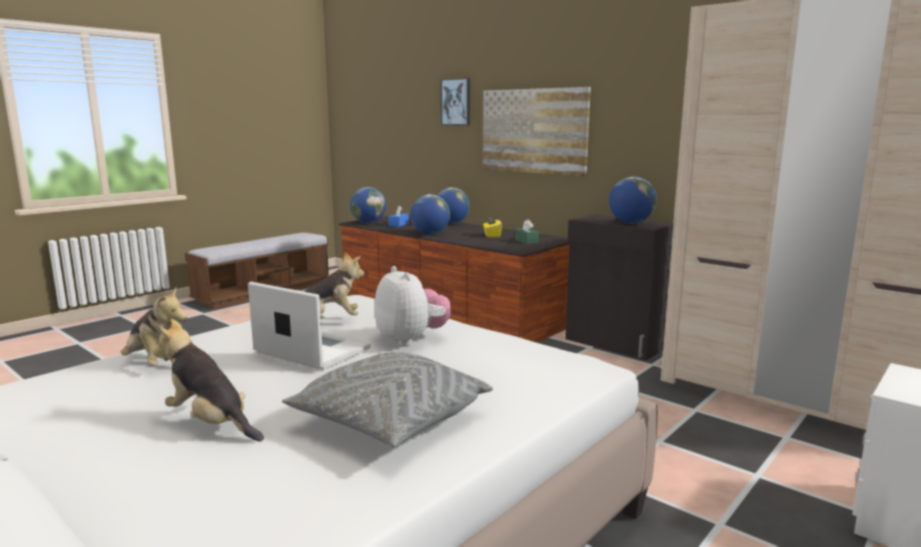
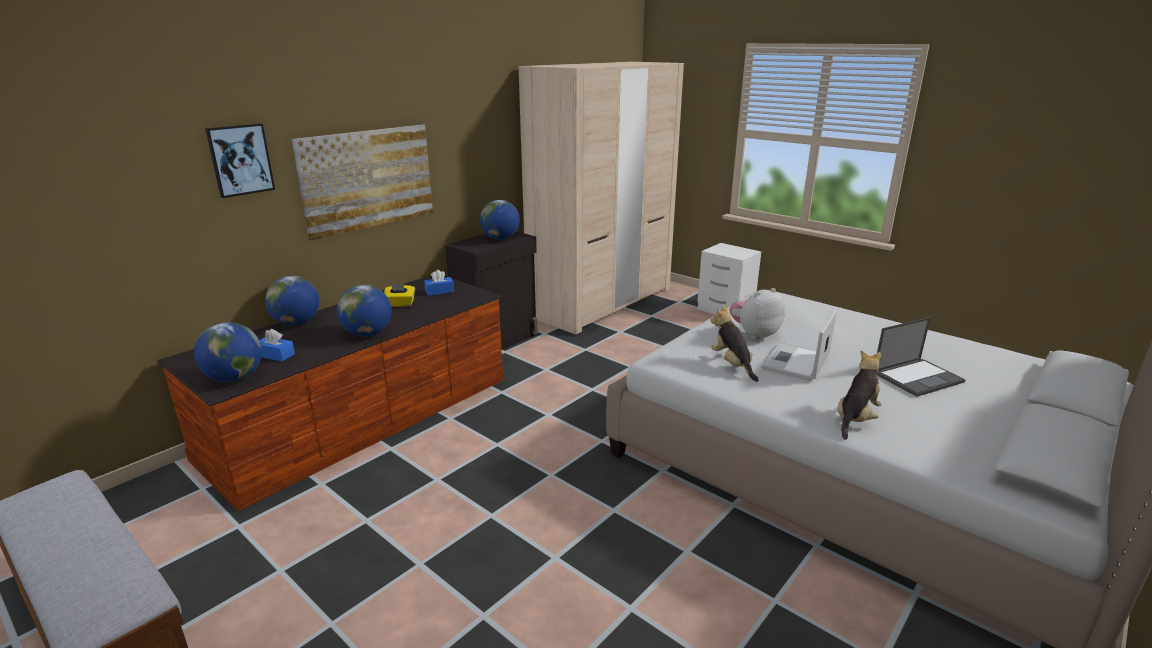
camera: 90 degrees left, 10 degrees up
plush toy [152,319,264,442] -> laptop [877,317,966,397]
grey pillow [282,352,493,447] -> none
green tissue box [515,220,539,244] -> blue tissue box [424,270,454,296]

